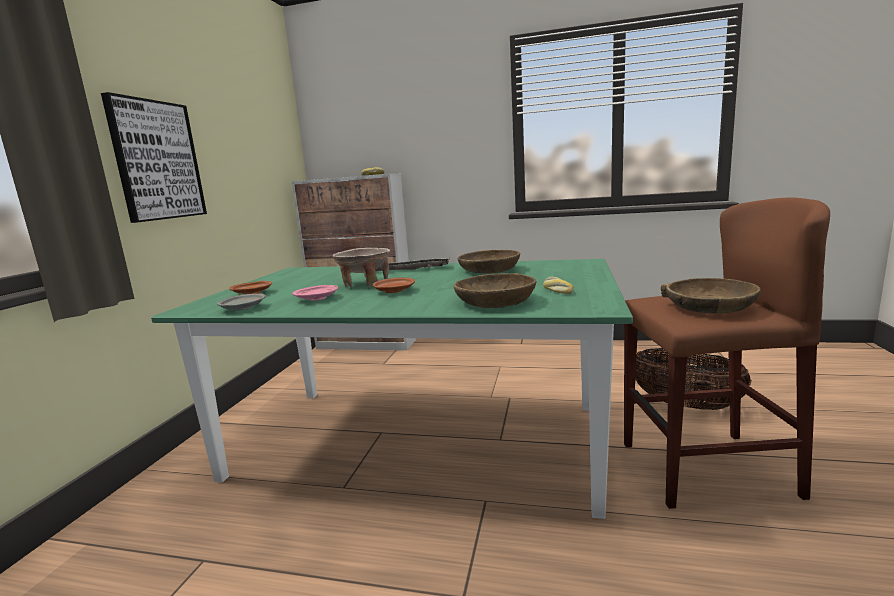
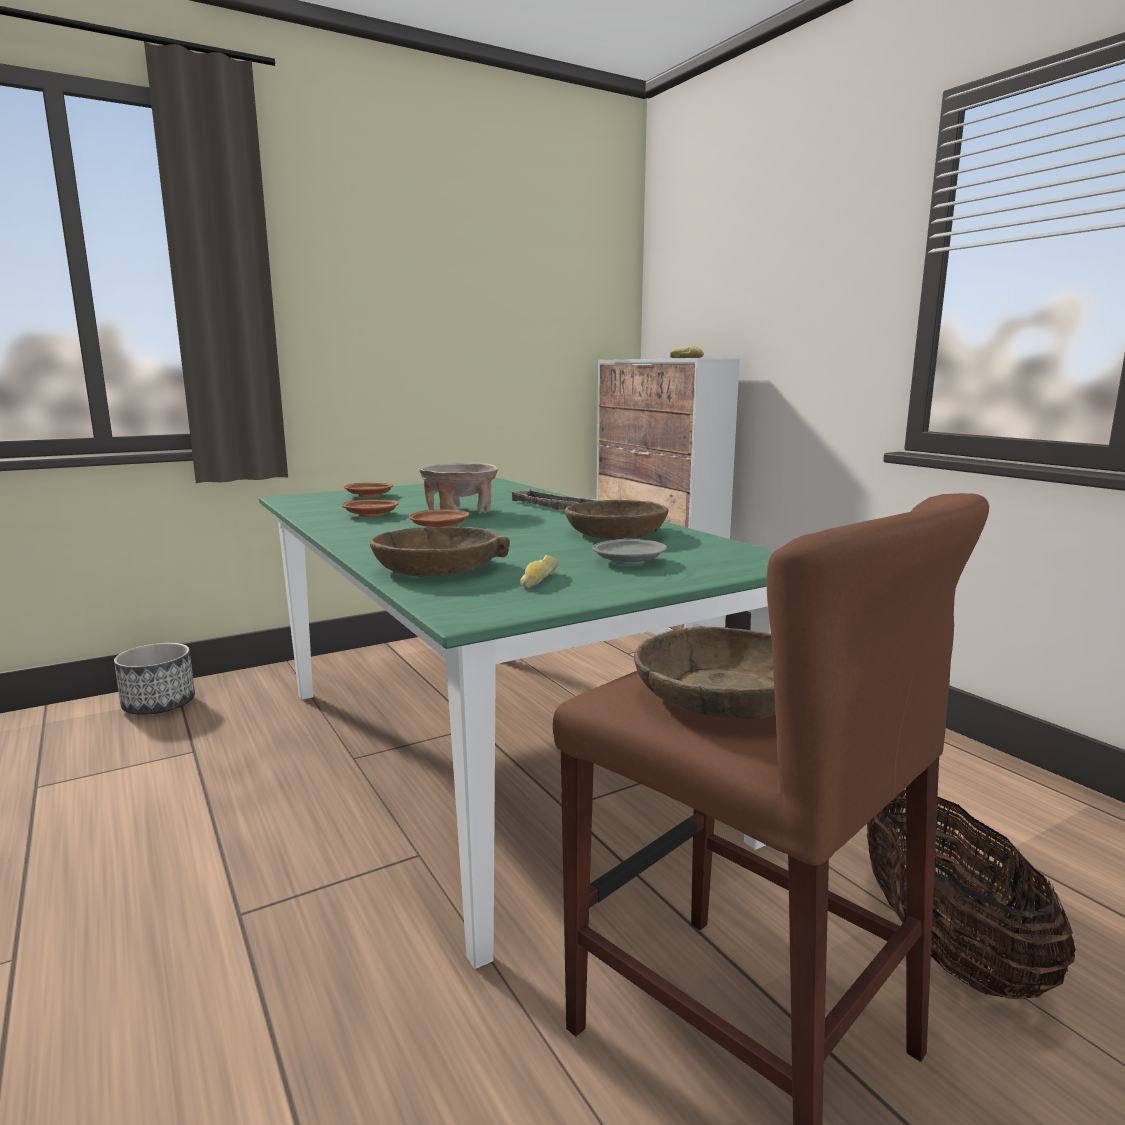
camera: 45 degrees right, 0 degrees up
picture [101,92,207,223] -> none
grey plate [217,293,266,311] -> grey plate moved to [592,539,667,565]
pink plate [293,285,338,301] -> brown plate [341,500,399,517]
none -> planter [114,643,195,715]

